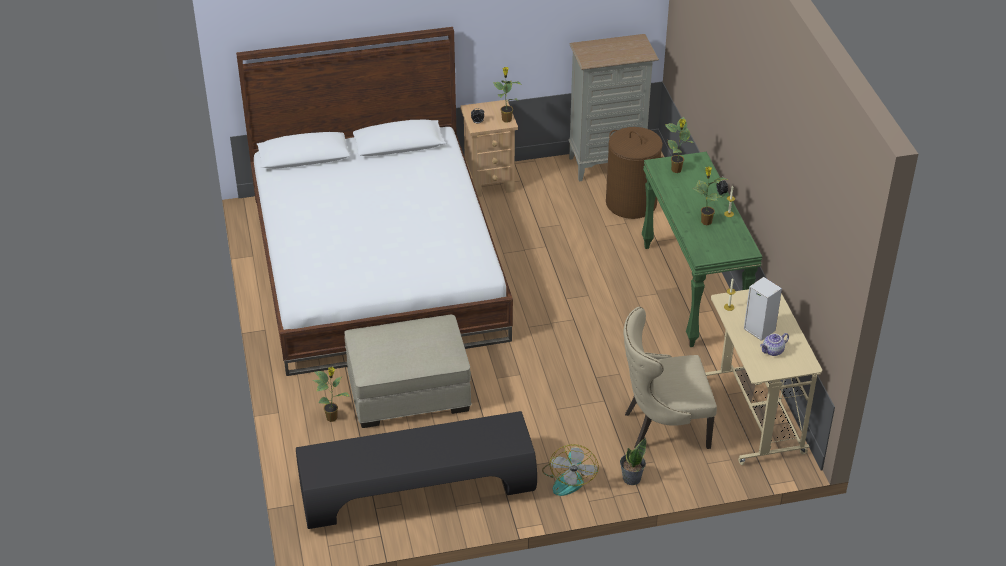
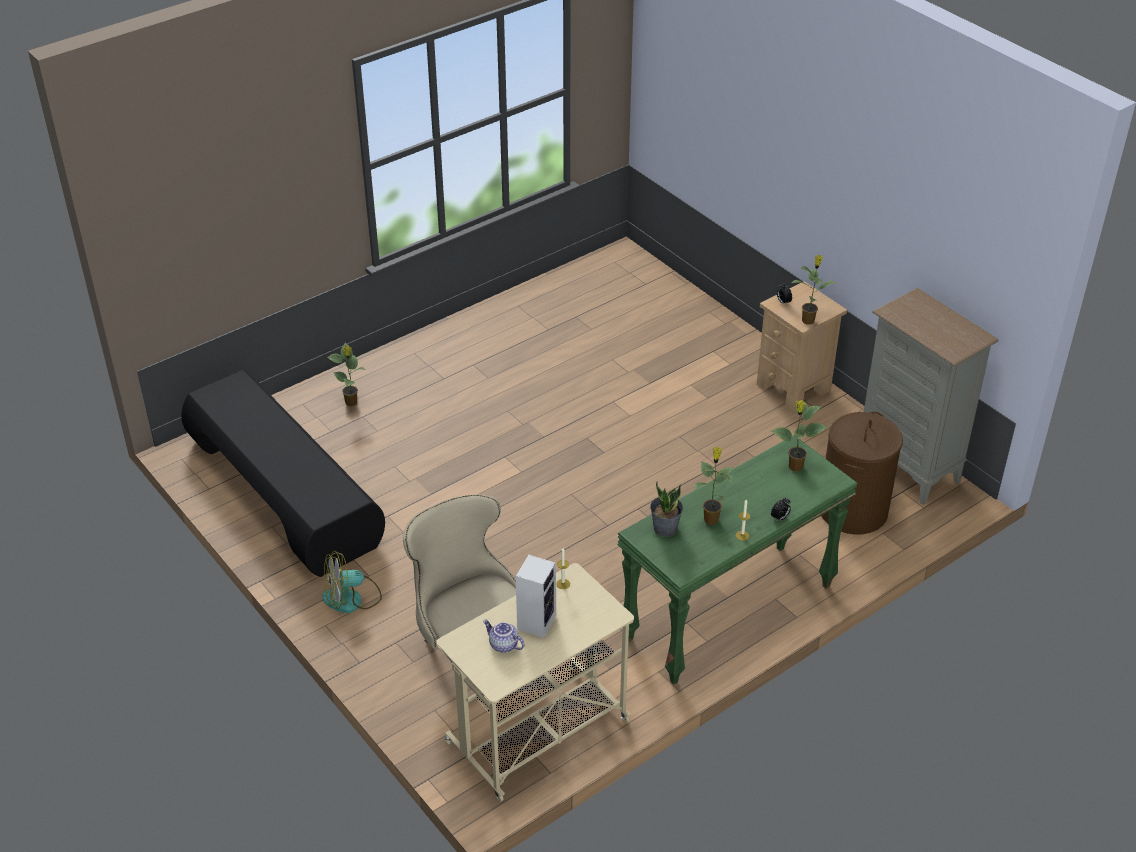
camera: 65 degrees right, 0 degrees up
bed [236,27,513,376] -> none
beige ottoman [344,314,472,428] -> none
potted plant [620,437,646,485] -> potted plant moved to [650,481,683,537]

